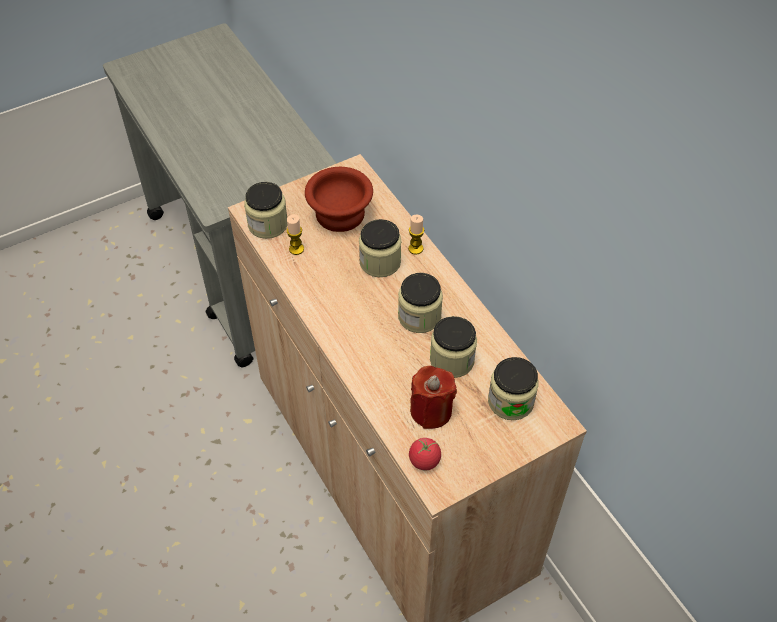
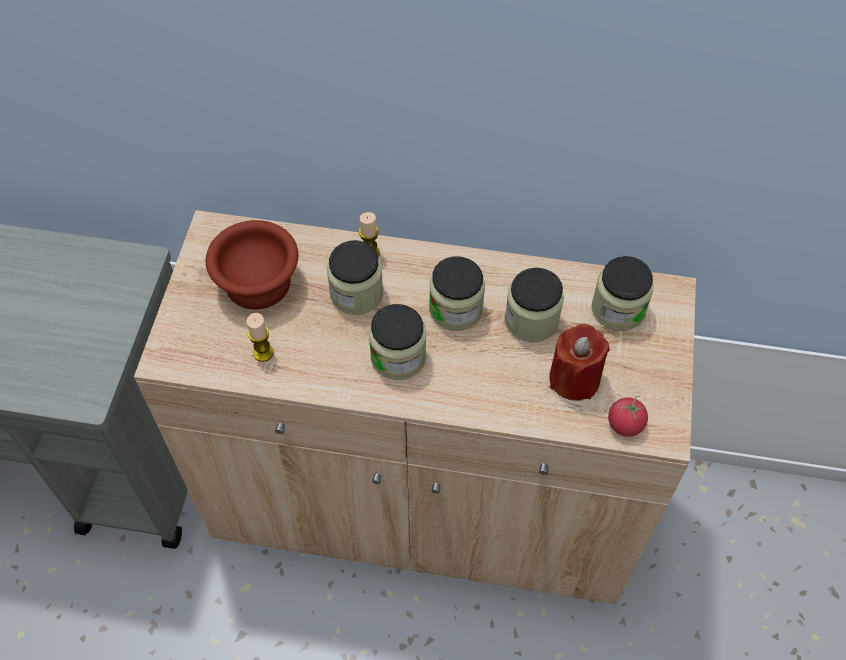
camera: 50 degrees left, 5 degrees up
jar [244,182,288,239] -> jar moved to [369,304,426,380]

